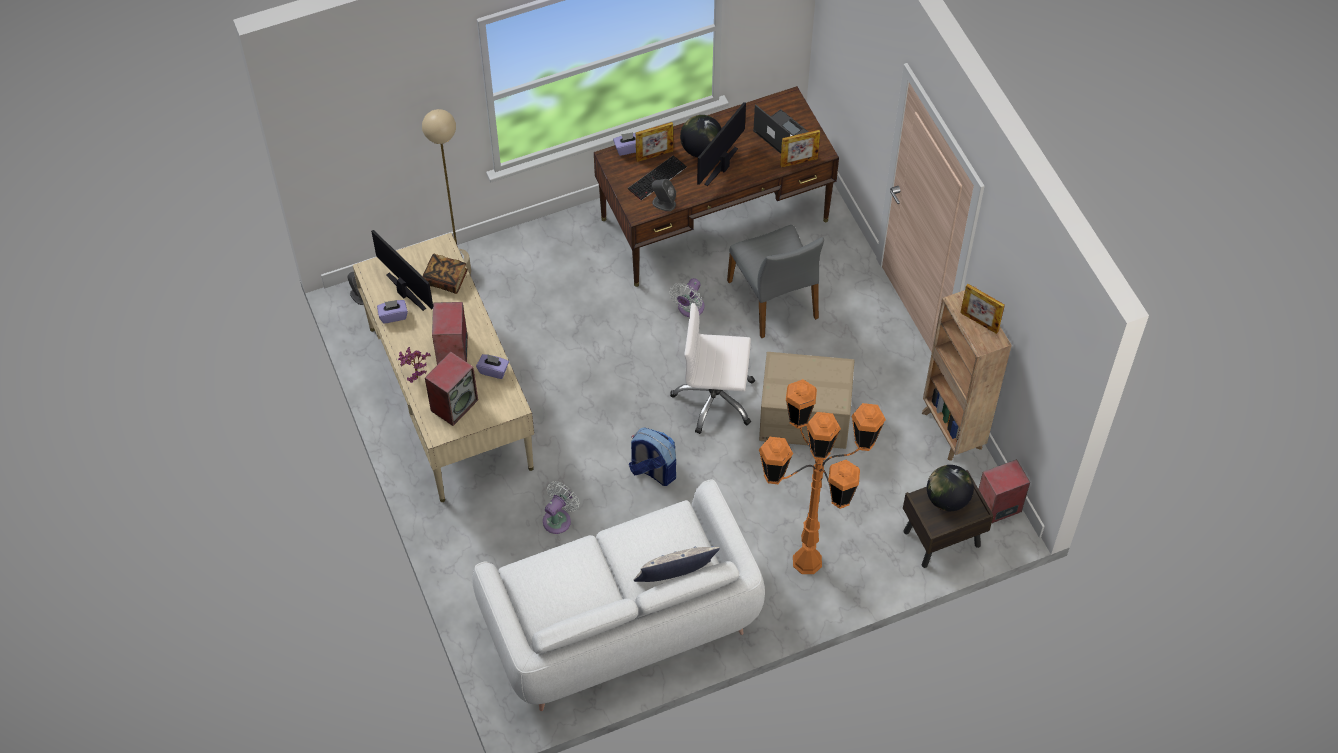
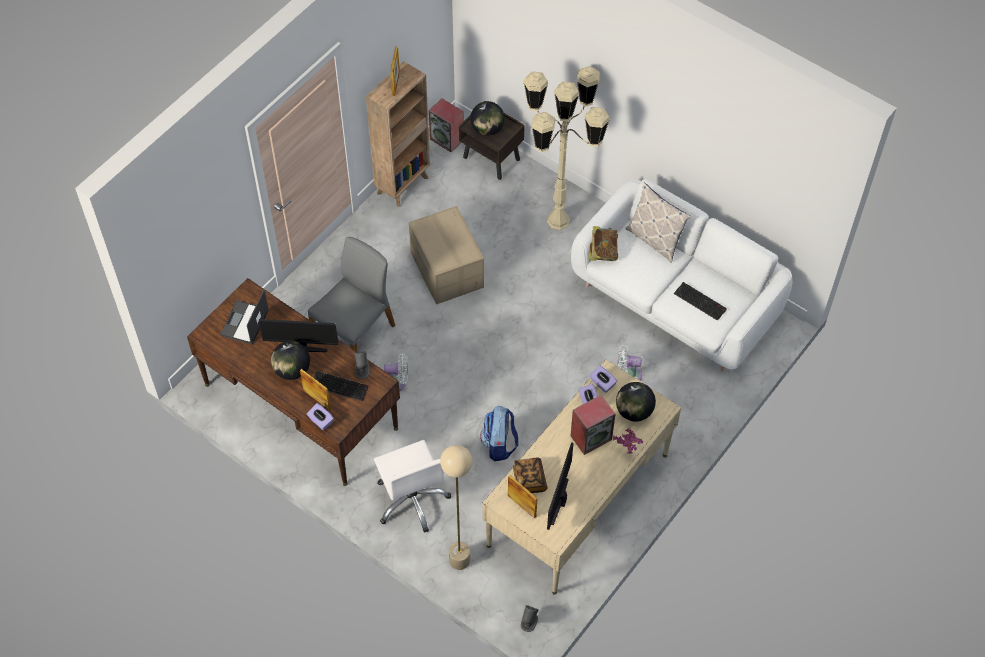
camera: 120 degrees left, 0 degrees up
purple tissue box [377,300,408,323] -> purple tissue box moved to [590,366,617,393]
speaker [425,352,478,426] -> globe [616,382,656,422]
backpack [629,428,676,486] -> backpack moved to [480,406,518,461]
white office chair [670,303,755,434] -> white office chair moved to [374,440,451,533]
orange floor lamp [759,379,886,574] -> beige floor lamp [523,66,610,230]
picture frame [780,130,820,168] -> picture frame moved to [508,475,537,518]
none -> book [589,226,618,261]
none -> keyboard [674,282,727,321]

